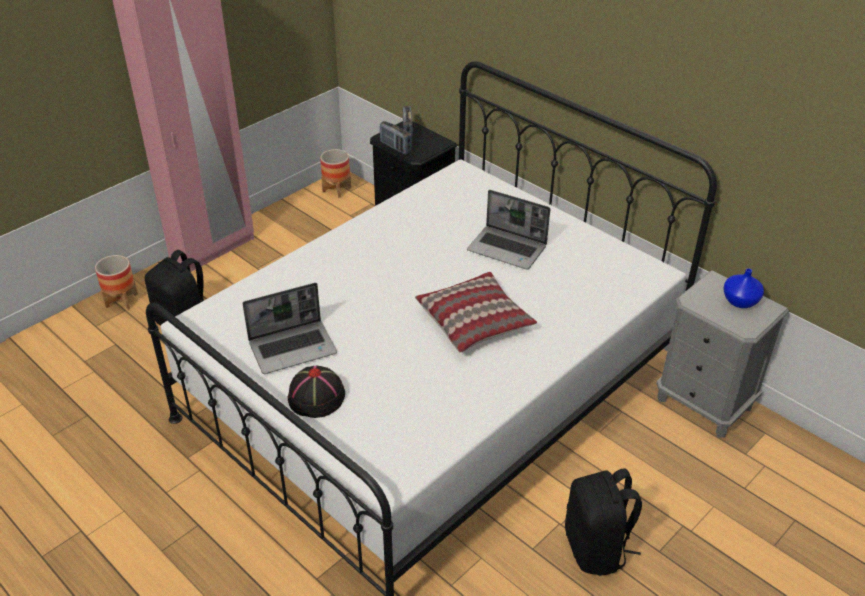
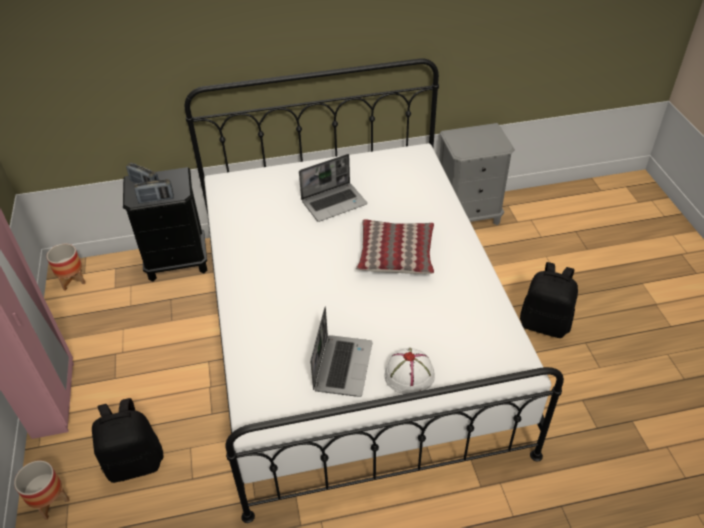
camera: 55 degrees left, 5 degrees up
black hat [288,366,345,418] -> white hat [384,348,435,394]
blue vase [723,268,764,308] -> none

